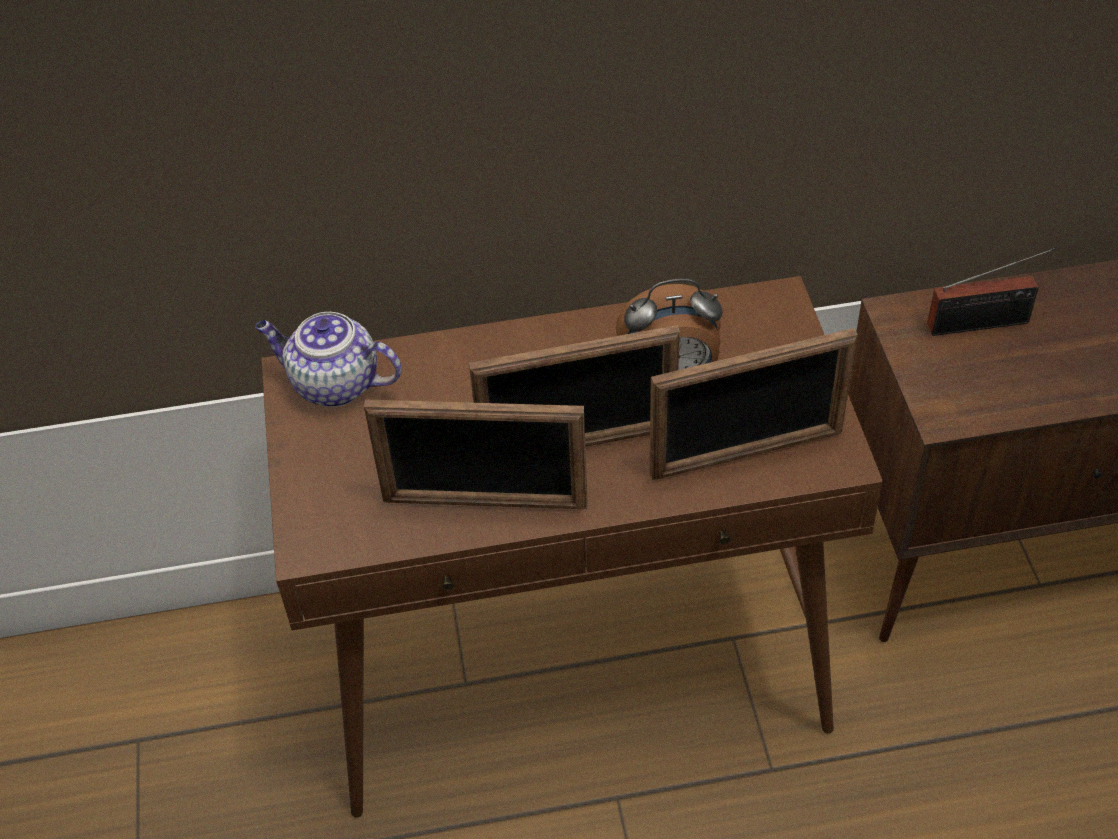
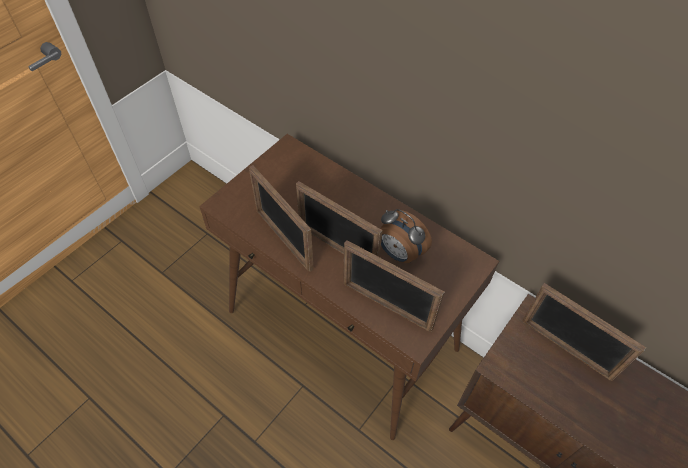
camera: 45 degrees right, 5 degrees up
teapot [255,312,401,407] -> none
radio [927,248,1055,336] -> picture frame [522,283,646,381]

